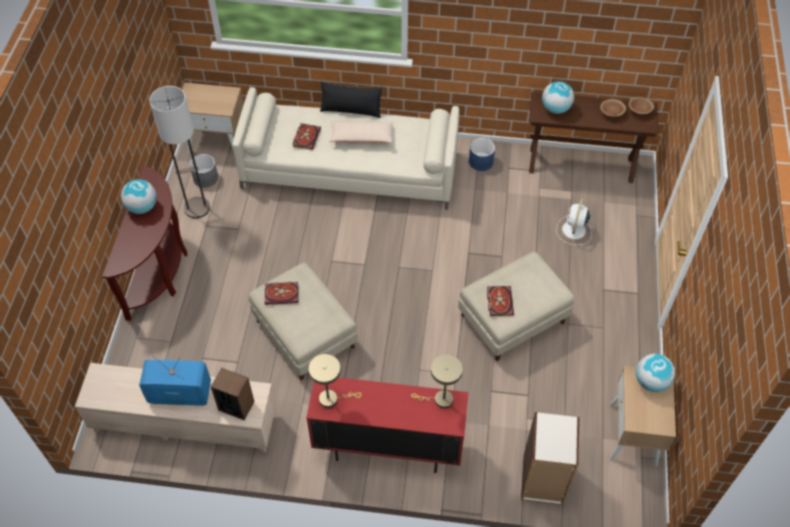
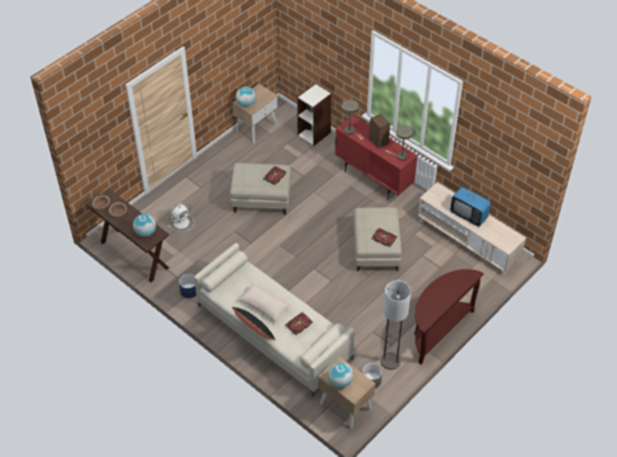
camera: 145 degrees left, 5 degrees down
globe [121,179,157,214] -> globe moved to [328,362,353,388]
speaker [211,368,255,420] -> speaker moved to [369,114,390,149]

